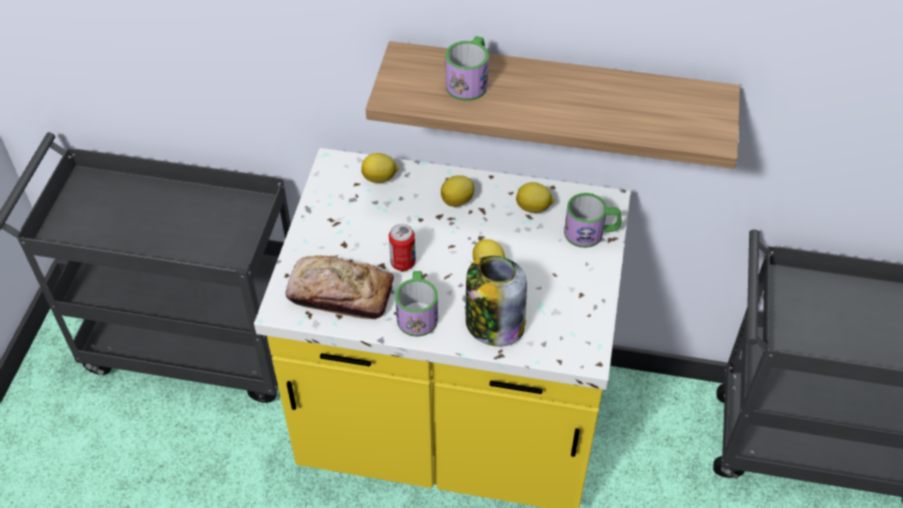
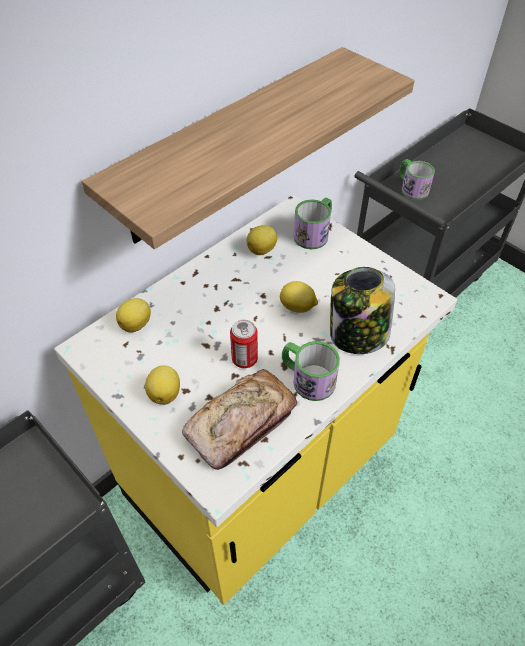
camera: 55 degrees left, 0 degrees up
lemon [441,175,474,207] -> lemon moved to [145,366,180,405]
mug [446,36,489,101] -> mug moved to [399,159,435,200]

